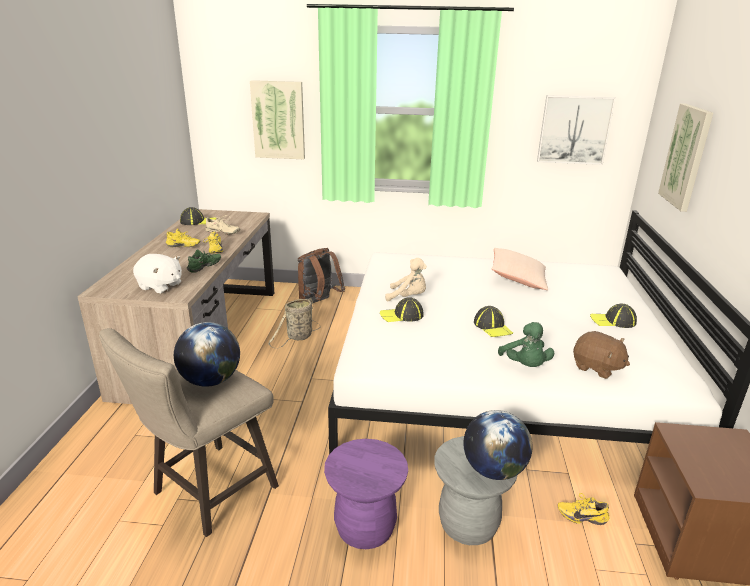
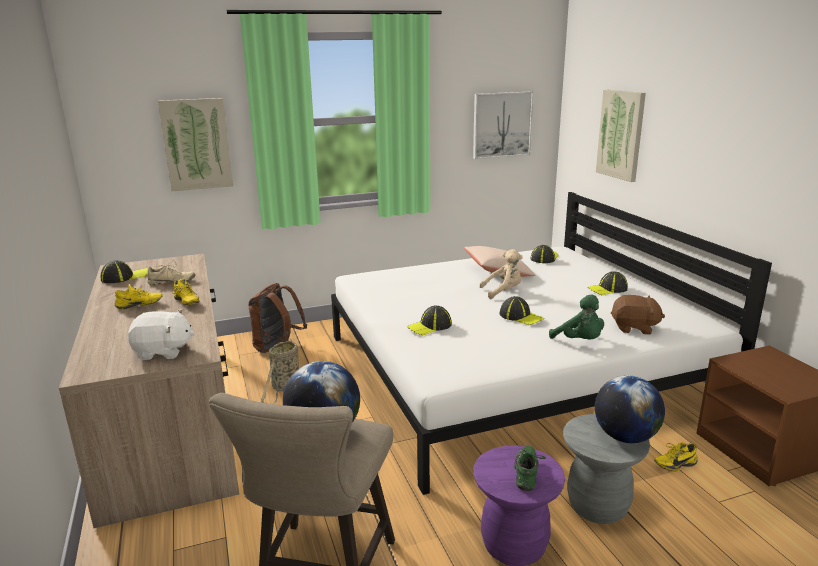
camera: 25 degrees left, 5 degrees down
green shoe [187,250,221,273] -> green shoe moved to [514,446,546,491]
beige plush toy [385,258,427,301] -> beige plush toy moved to [479,249,523,299]
none -> cap [531,245,559,263]

